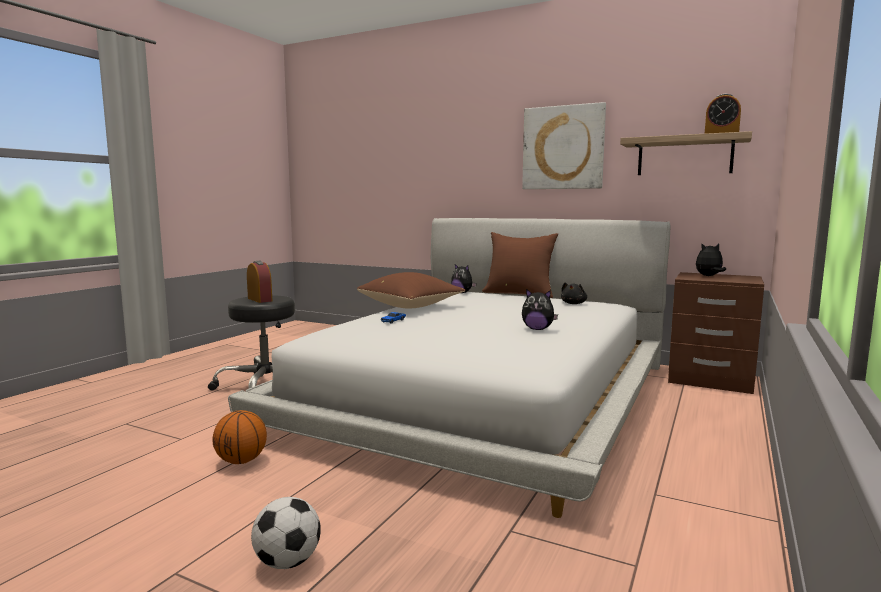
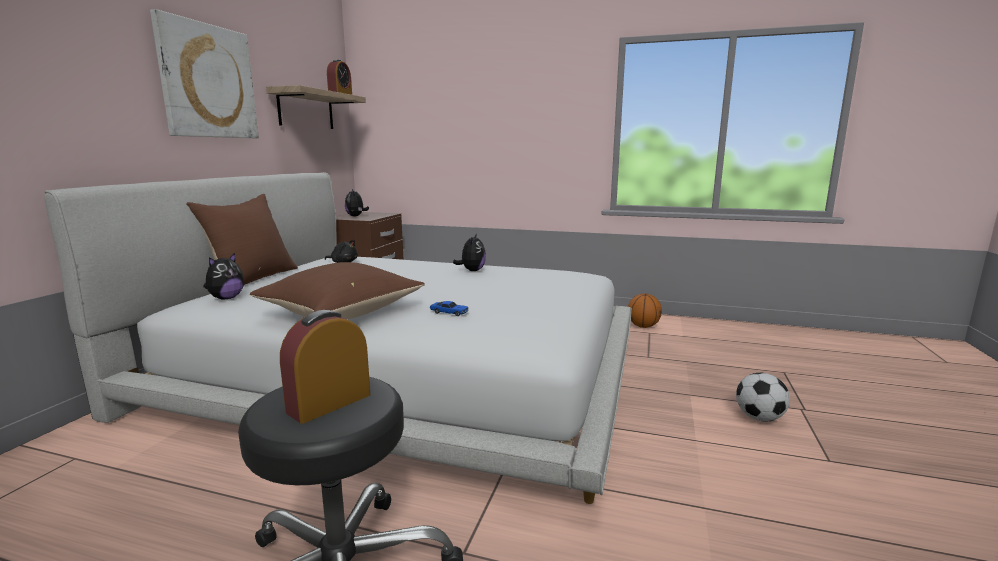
camera: 100 degrees left, 5 degrees up
basketball [212,410,267,464] -> basketball moved to [628,293,662,328]

